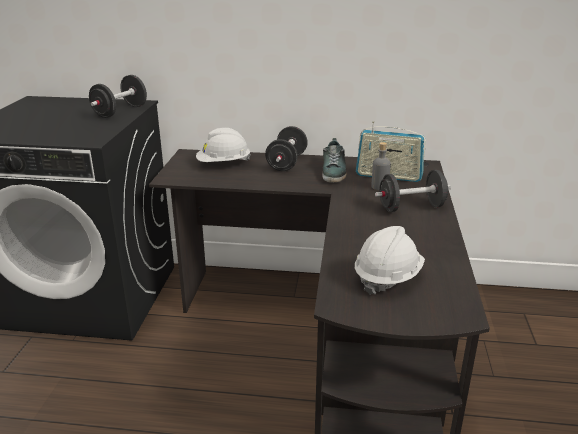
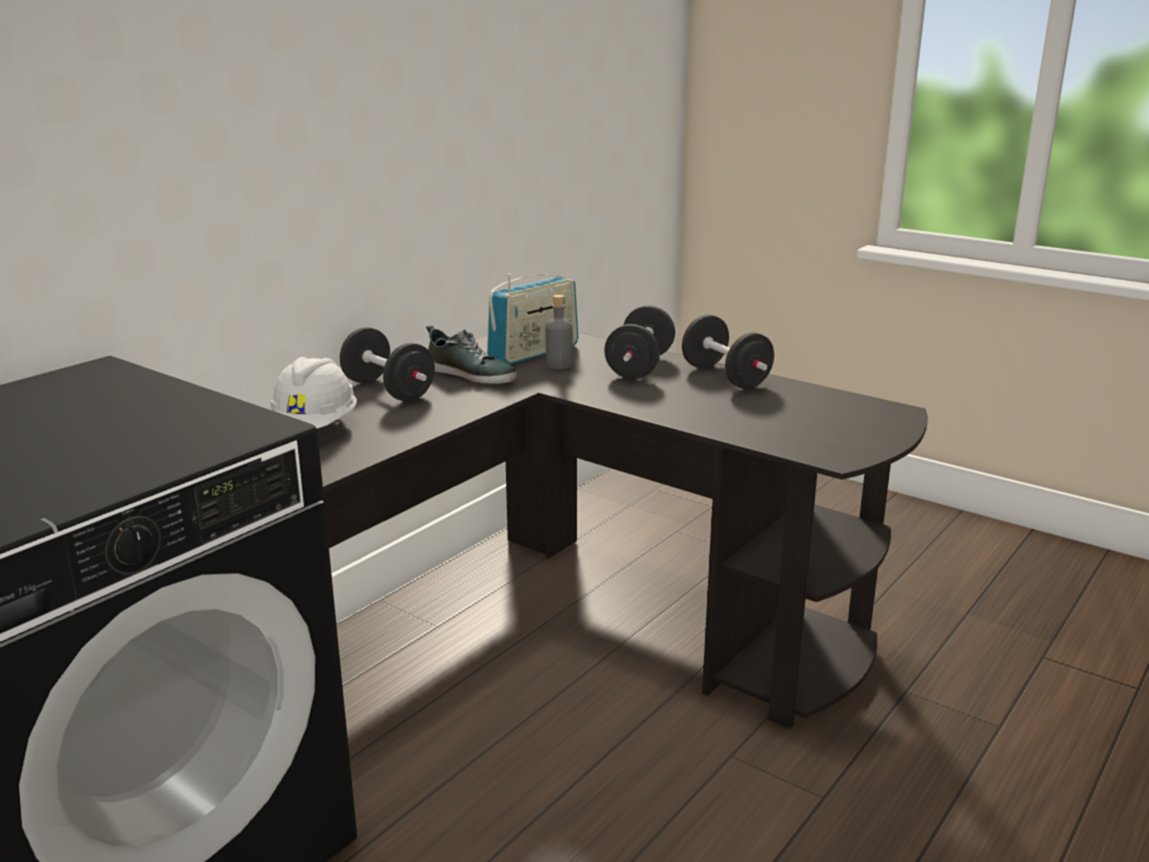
camera: 60 degrees left, 5 degrees down
black dumbbell [89,75,147,118] -> black dumbbell moved to [682,315,774,389]
white hard hat [355,226,425,295] -> none

